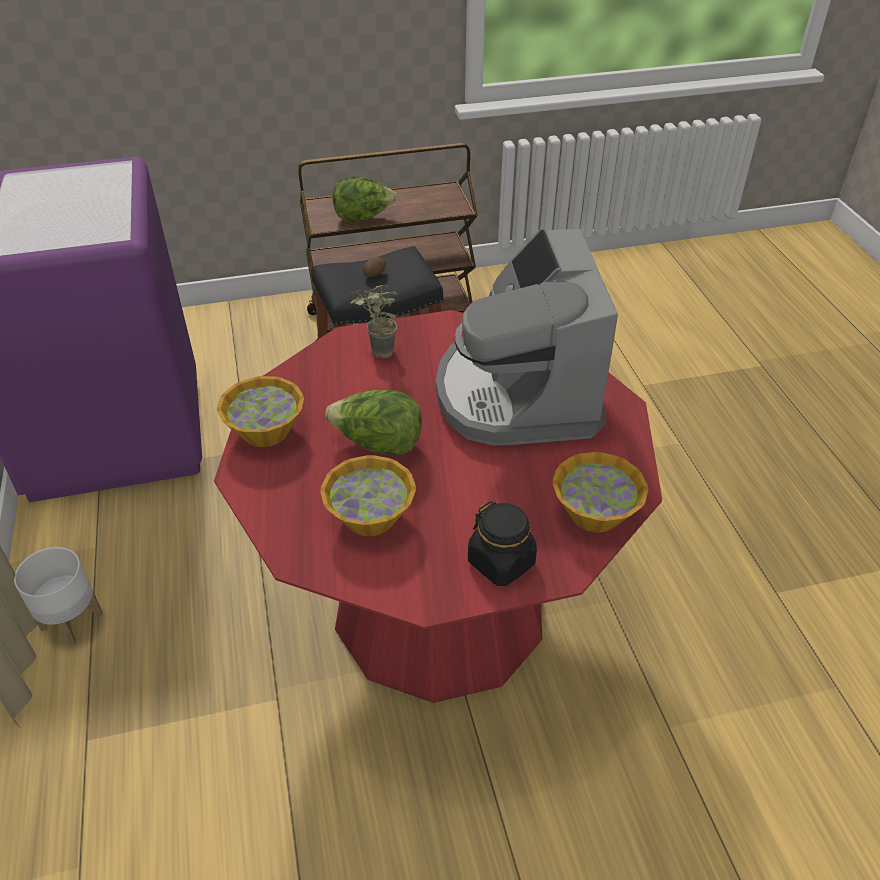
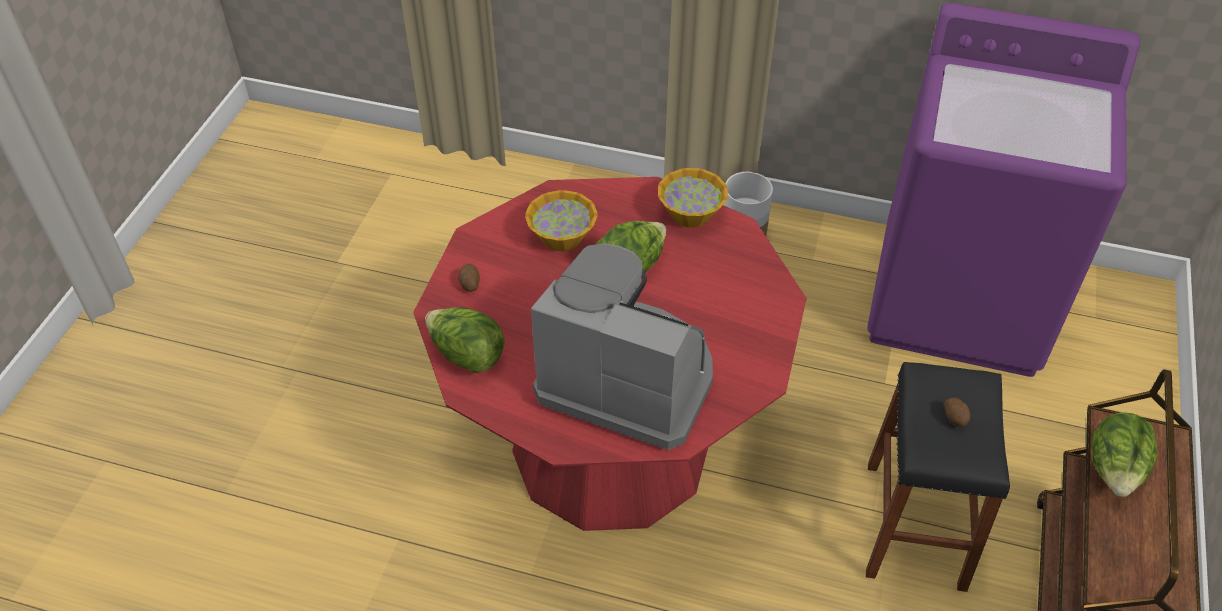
camera: 120 degrees right, 5 degrees up
potted plant [350,285,397,358] -> none
black jar [468,501,537,586] -> potato [458,264,480,292]
bowl [553,452,648,533] -> lettuce [425,307,505,373]

